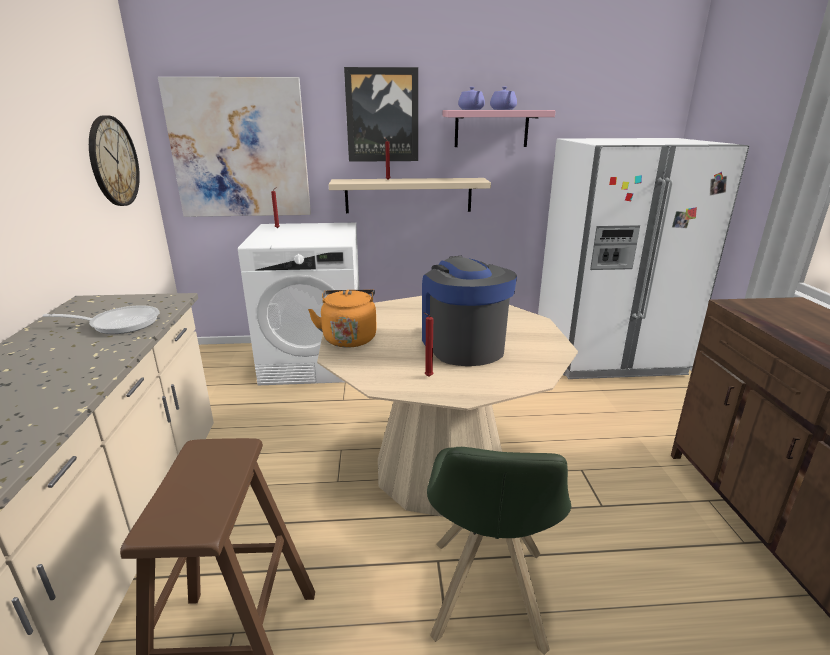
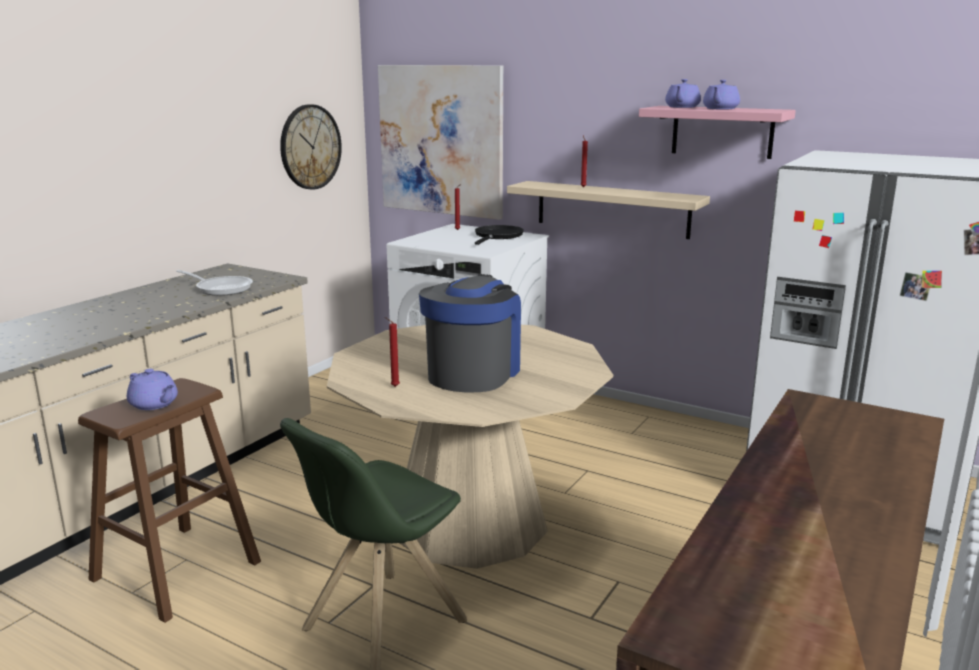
camera: 35 degrees right, 5 degrees down
orange kettle [308,289,377,348] -> none
picture [344,67,418,162] -> none
none -> purple teapot [127,369,178,410]
none -> black frying pan [475,225,524,245]

